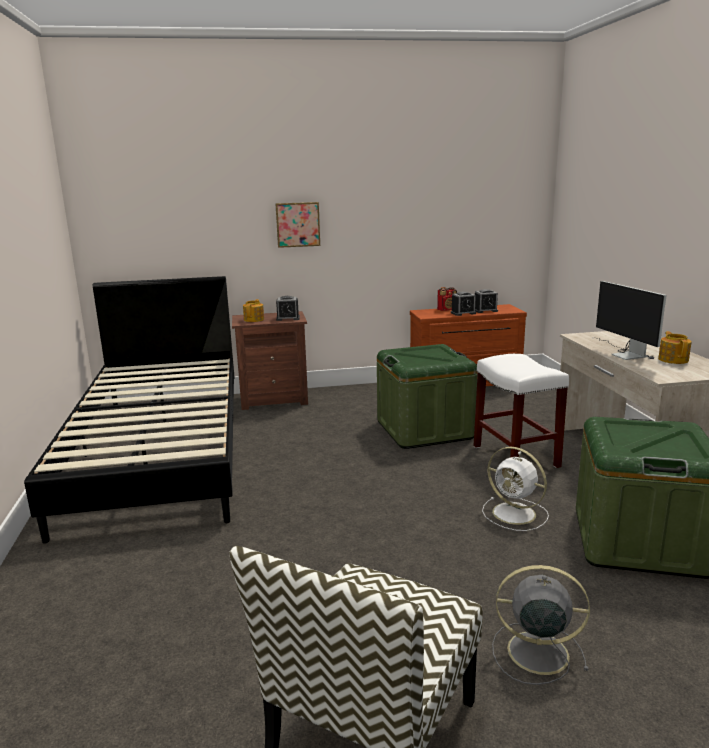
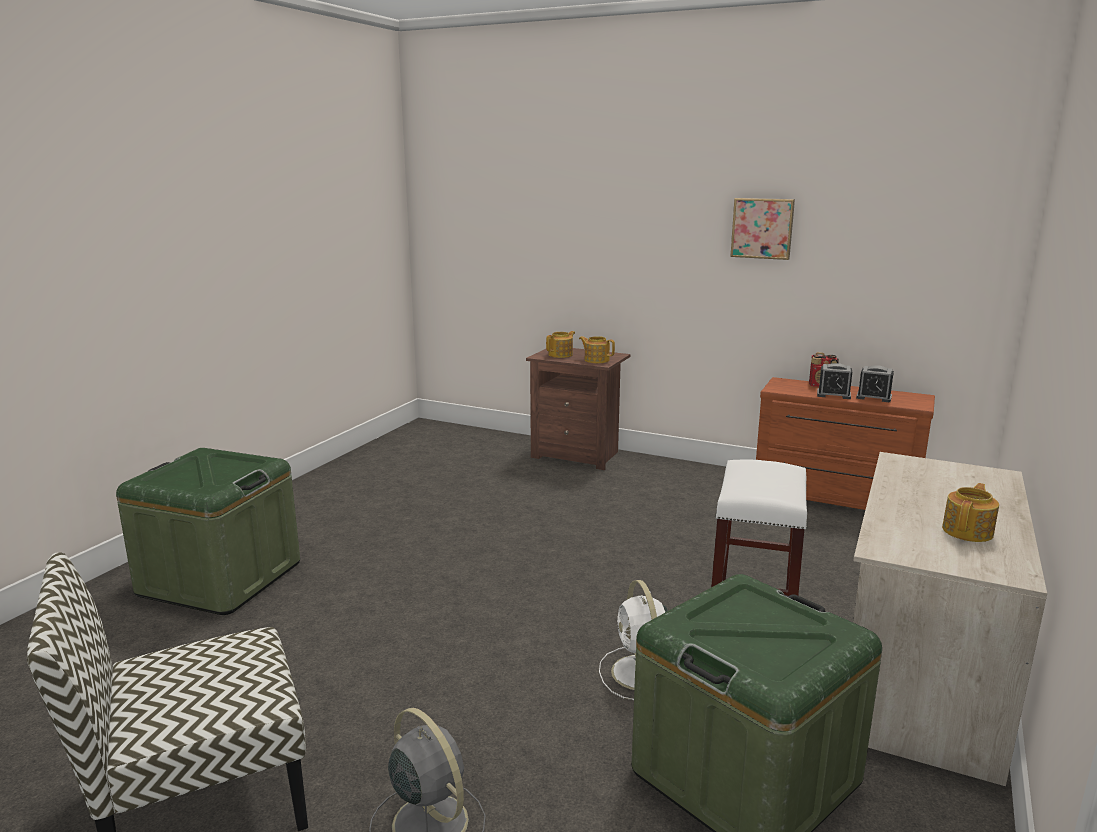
camera: 35 degrees right, 0 degrees up
black bed [24,276,234,544] -> none
picture [275,202,320,248] -> picture moved to [730,198,795,260]
alarm clock [276,296,300,321] -> teapot [579,336,615,363]
green storage box [377,344,478,449] -> green storage box moved to [116,448,300,615]
monitor [596,281,667,360] -> none

